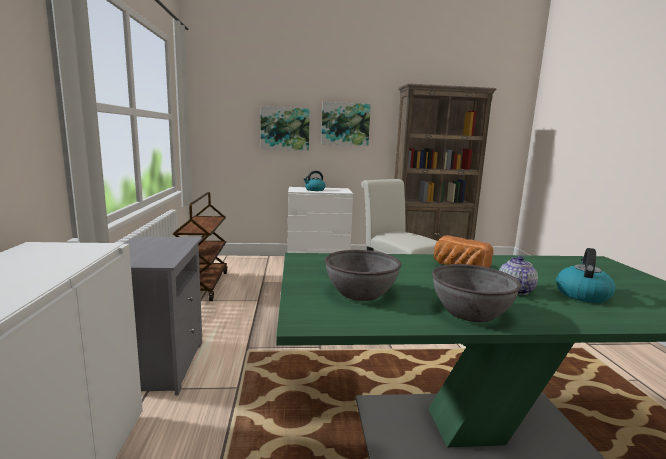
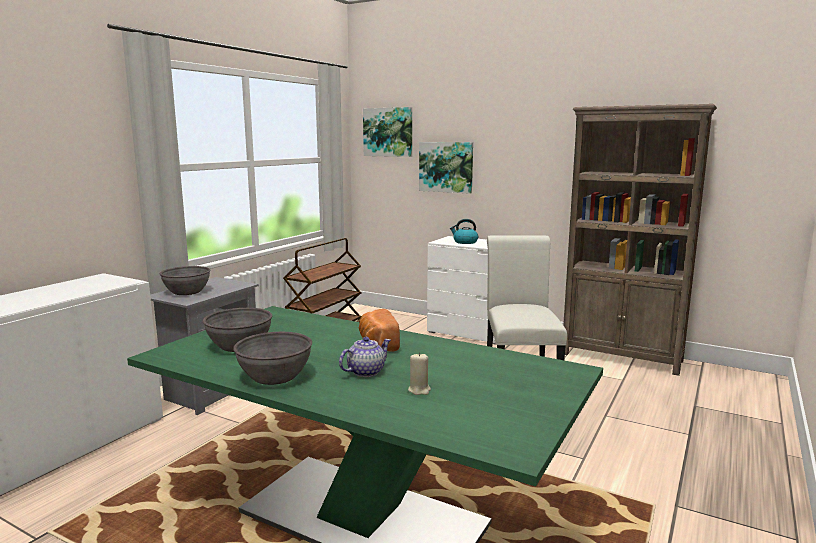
camera: 35 degrees right, 0 degrees up
picture [321,102,371,146] -> picture moved to [363,107,412,157]
kettle [556,248,616,303] -> beige candle [408,352,431,395]
none -> grey bowl [160,266,210,295]

